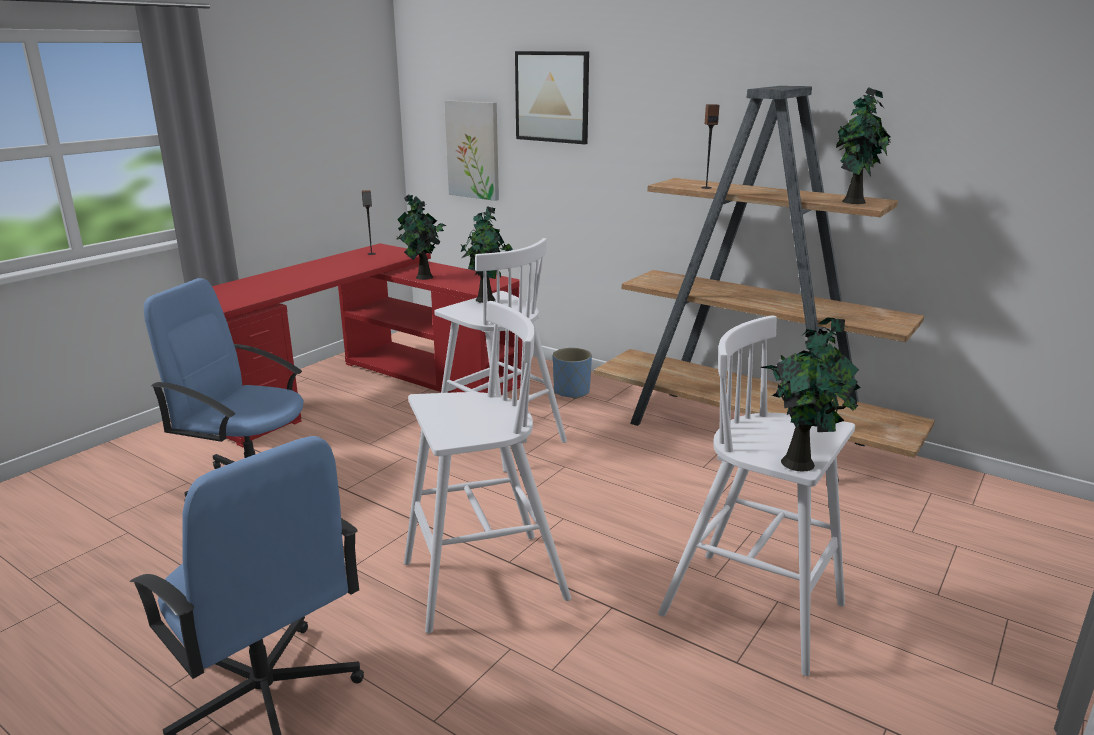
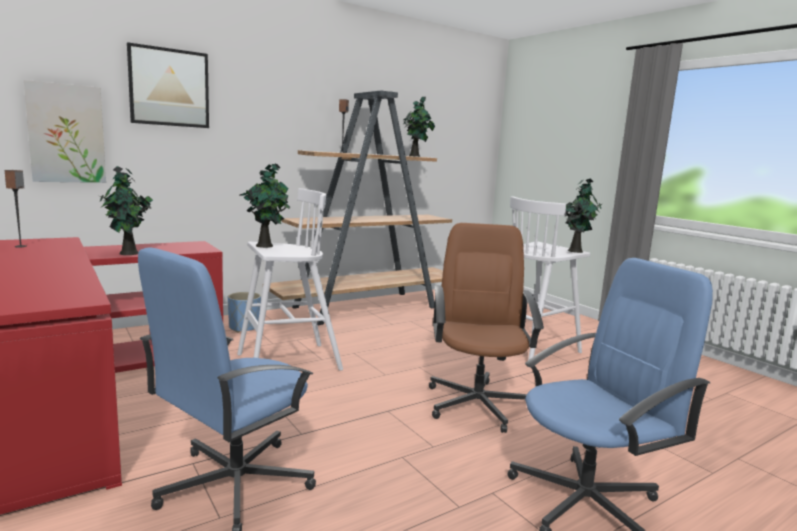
camera: 70 degrees left, 10 degrees down
white stool [404,301,571,633] -> brown office chair [429,223,544,433]

